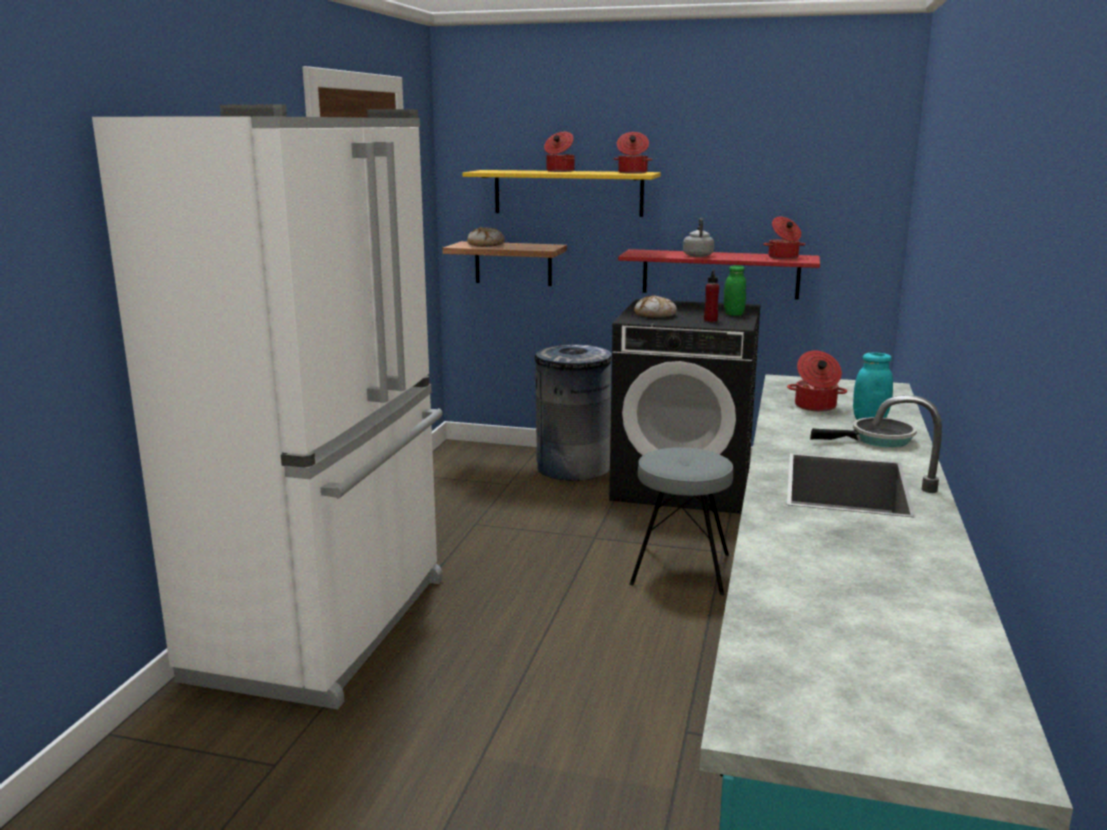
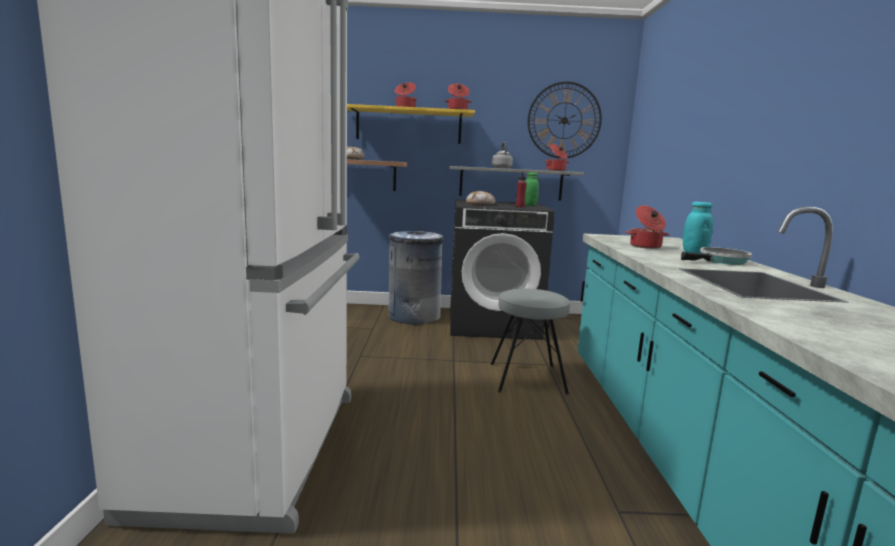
camera: 15 degrees left, 5 degrees down
red shelf [618,249,820,300] -> grey shelf [450,166,584,200]
none -> wall clock [528,82,602,159]

